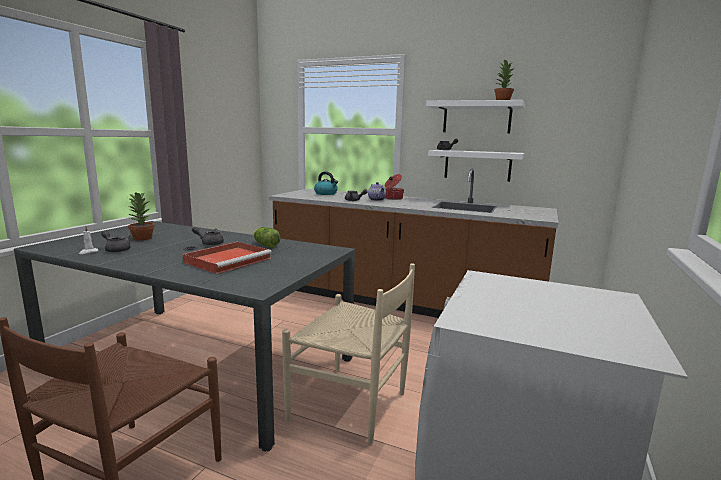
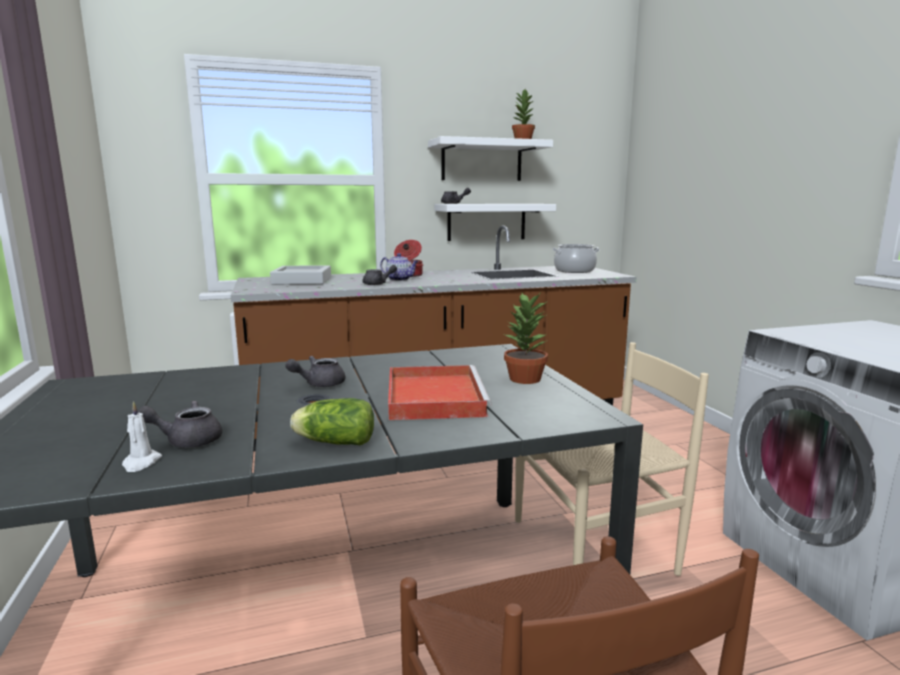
camera: 40 degrees left, 0 degrees up
potted plant [127,192,155,241] -> potted plant moved to [504,293,548,384]
lettuce [253,227,281,248] -> lettuce moved to [290,398,374,445]
kettle [314,171,338,195] -> grey tray [270,265,331,285]
none -> cooking pot [552,244,599,273]

